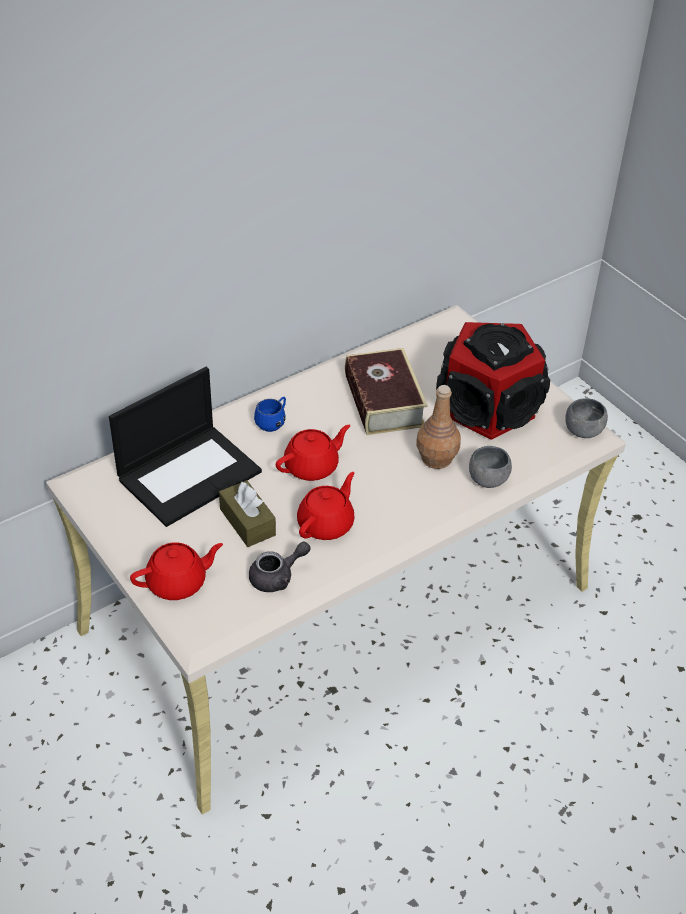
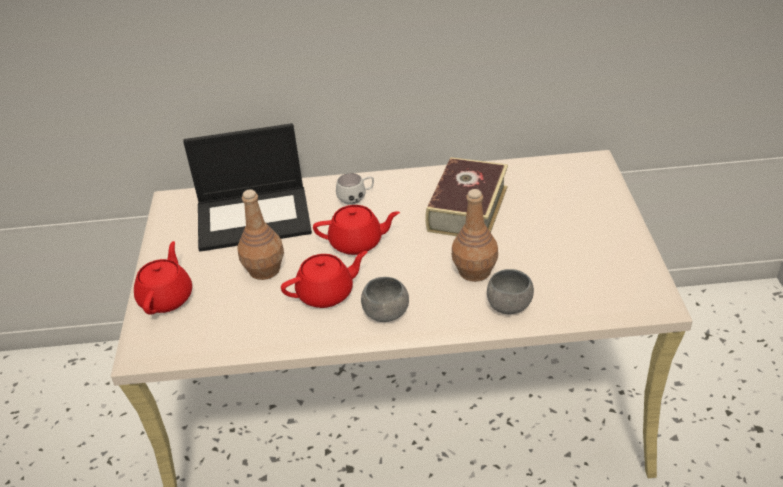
camera: 35 degrees right, 5 degrees down
red teapot [130,542,223,600] -> red teapot turned 90 degrees counterclockwise [134,241,192,315]
brown tissue box [219,480,276,547] -> brown bottle [237,189,284,280]
grey teapot [249,542,310,592] -> none
blue mug [254,397,286,432] -> white mug [336,173,374,205]
speaker [436,322,550,440] -> none
grey bowl [565,398,608,438] -> grey bowl moved to [361,277,409,322]

